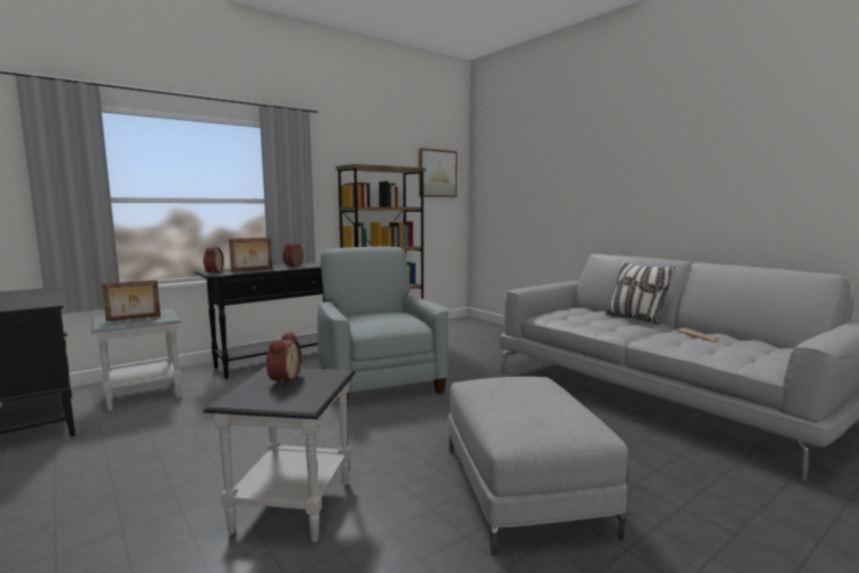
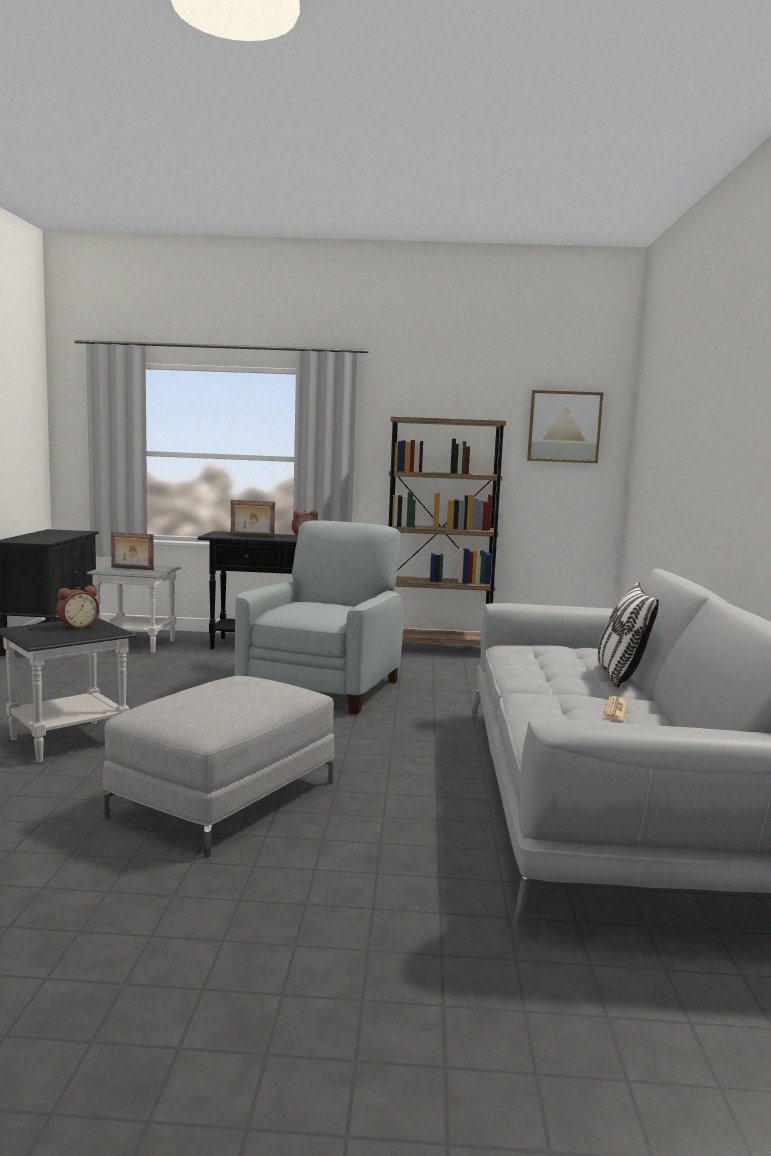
camera: 40 degrees right, 0 degrees up
alarm clock [203,246,224,274] -> none

